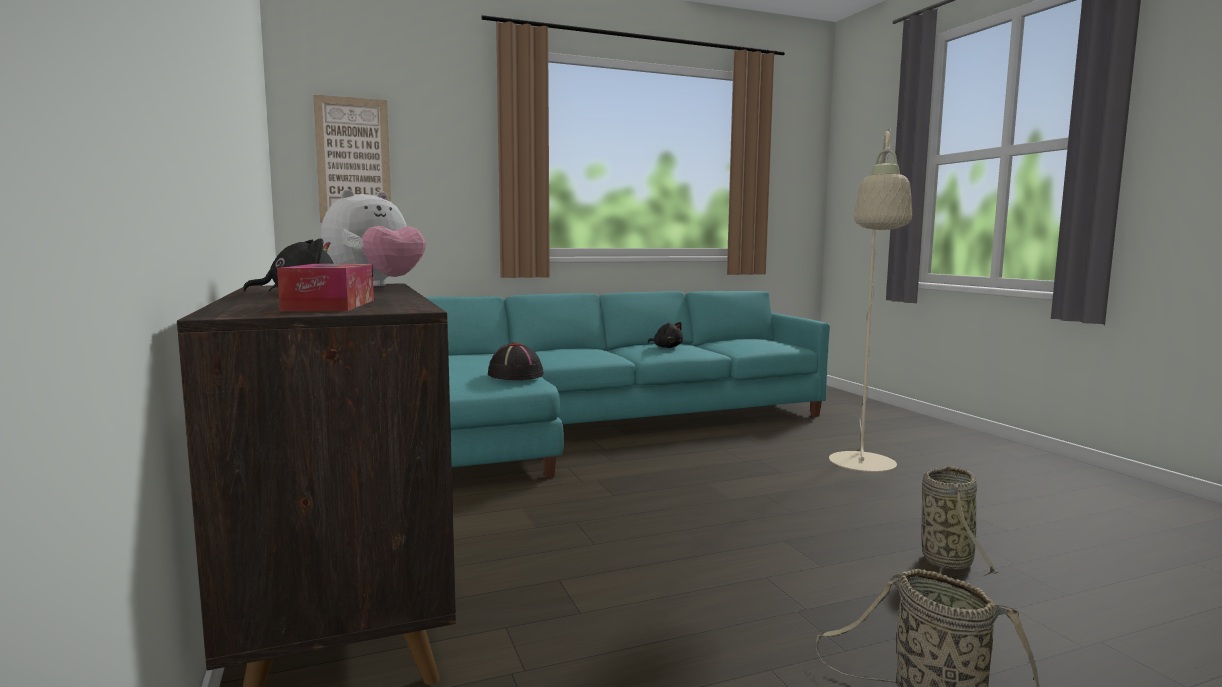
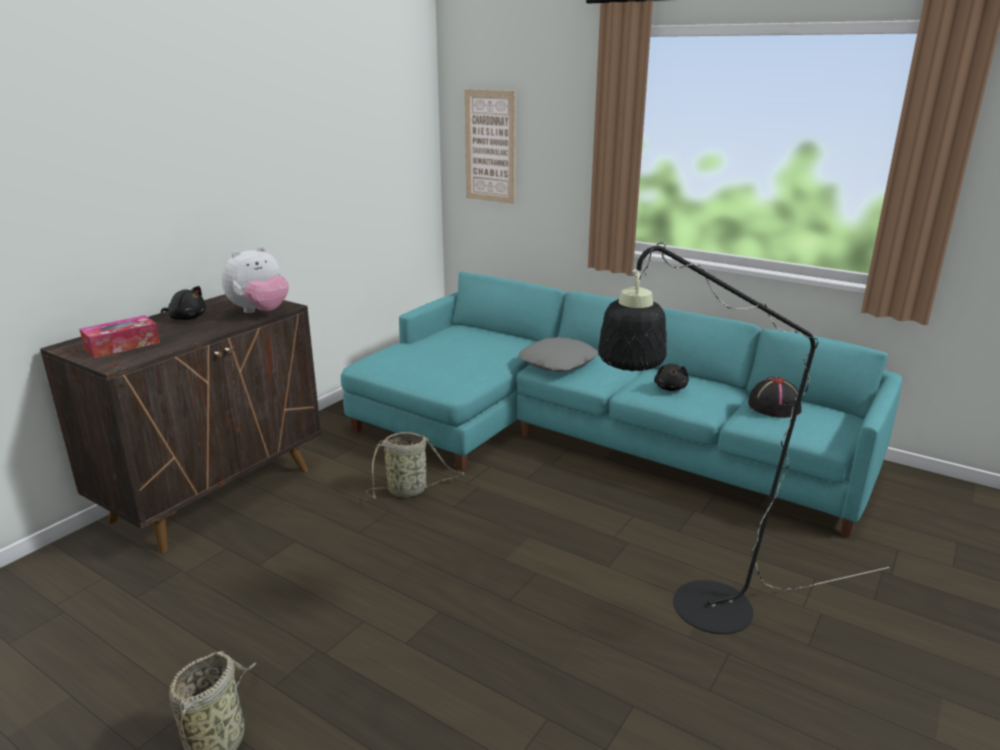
camera: 55 degrees right, 15 degrees up
plush toy [321,189,426,286] -> plush toy turned 45 degrees counterclockwise [222,246,289,313]
black hat [488,343,544,380] -> black hat moved to [748,377,802,418]
beige floor lamp [829,128,912,472] -> black floor lamp [598,242,889,634]
basket [921,466,998,581] -> basket moved to [366,432,465,498]
none -> grey pillow [518,337,598,372]

